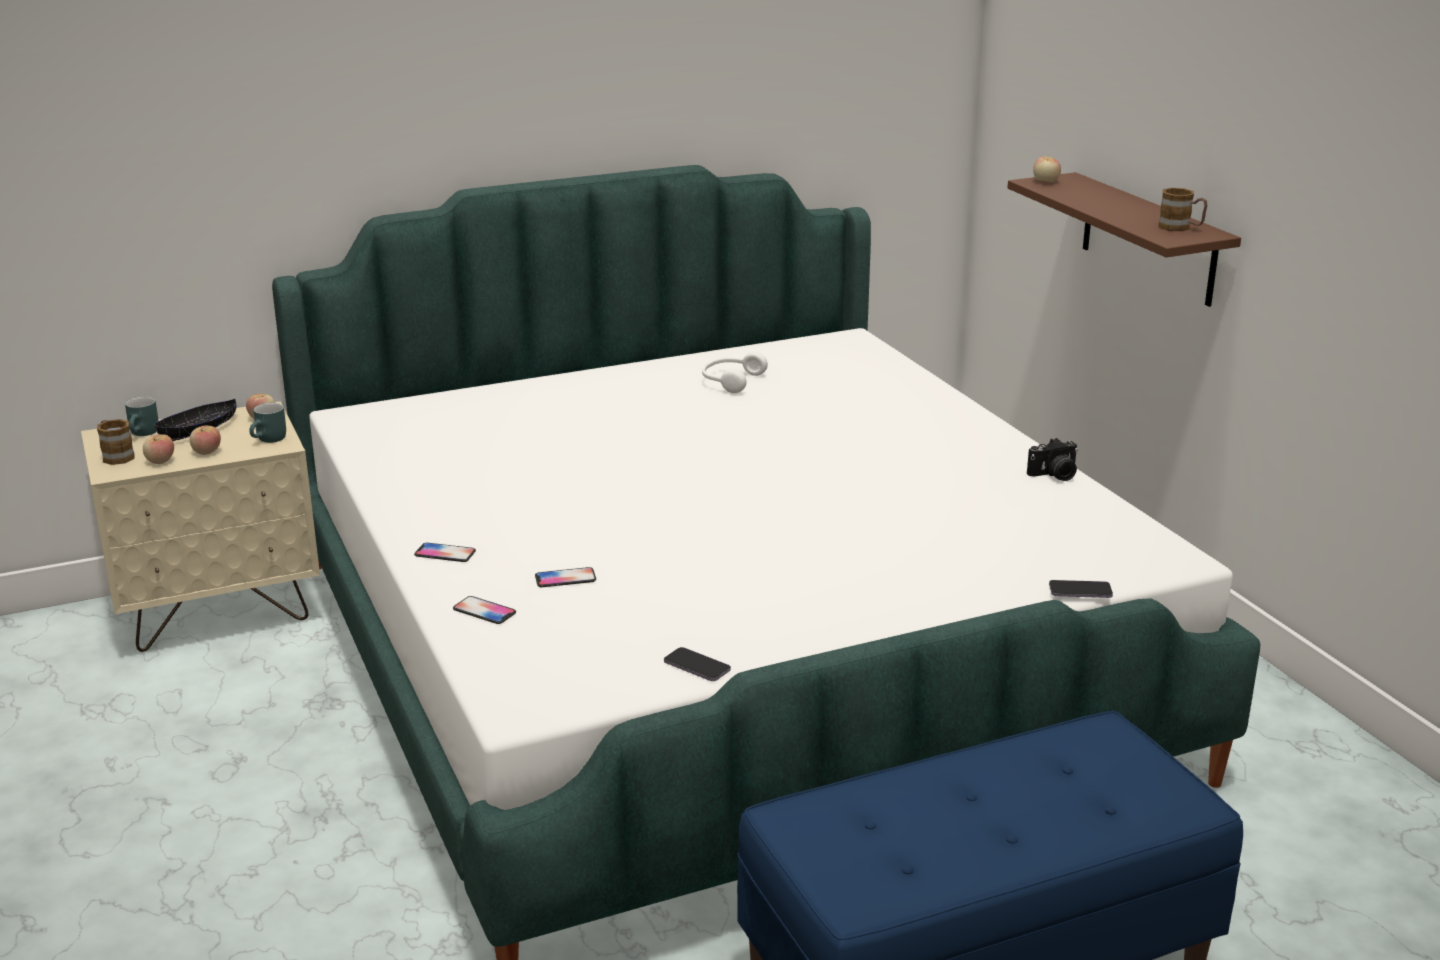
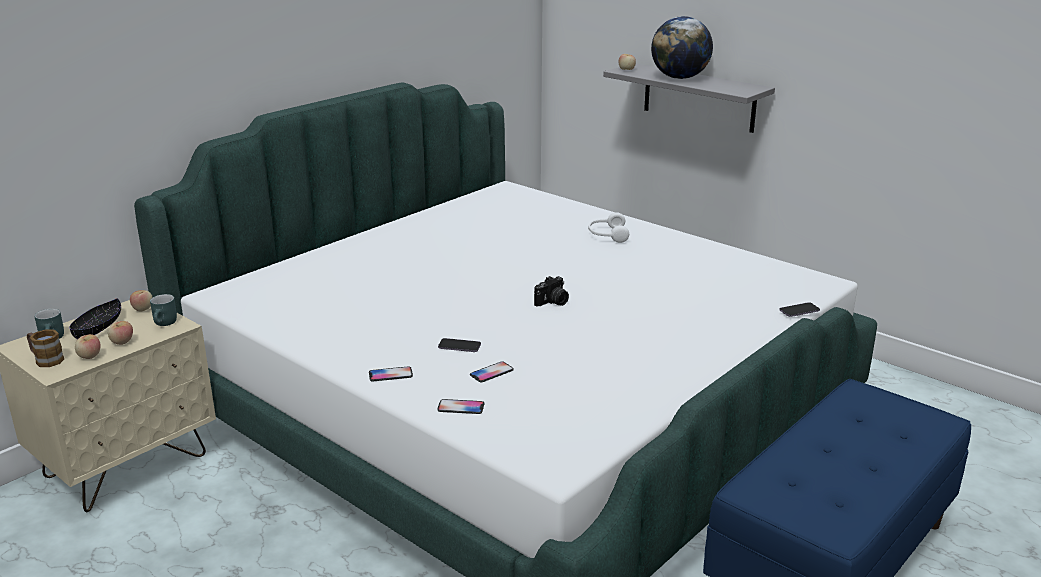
camera: 25 degrees left, 0 degrees up
phone [664,647,731,681] -> phone moved to [438,338,481,352]
white headphones [702,352,768,393] -> white headphones moved to [588,212,629,243]
brown shelf [1007,172,1241,307] -> grey shelf [603,64,775,133]
camera [1027,438,1078,481] -> camera moved to [534,276,569,306]
mug [1158,188,1207,231] -> none
none -> globe [651,16,713,79]

